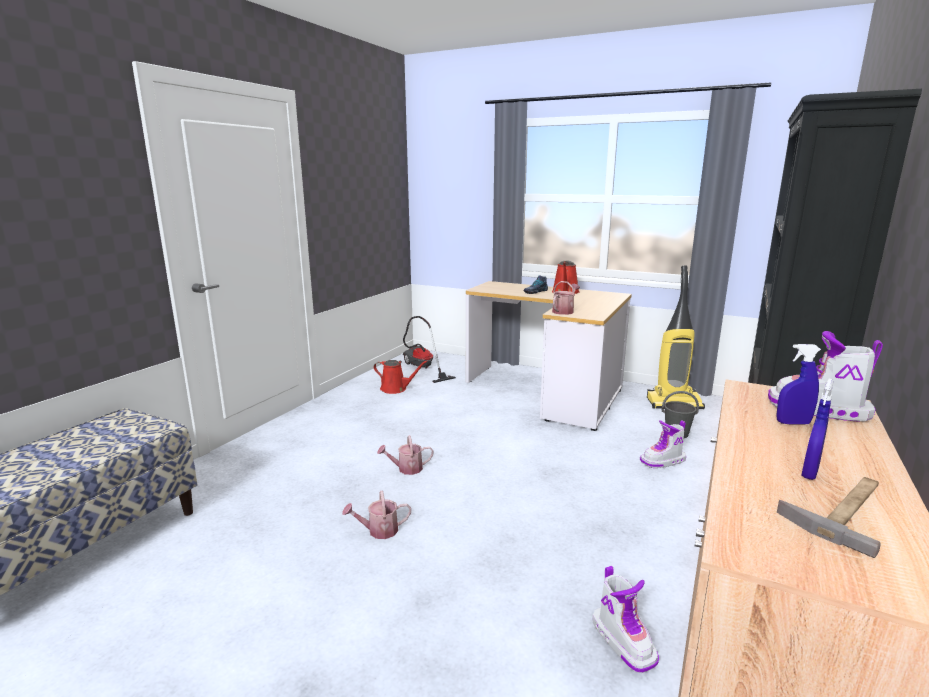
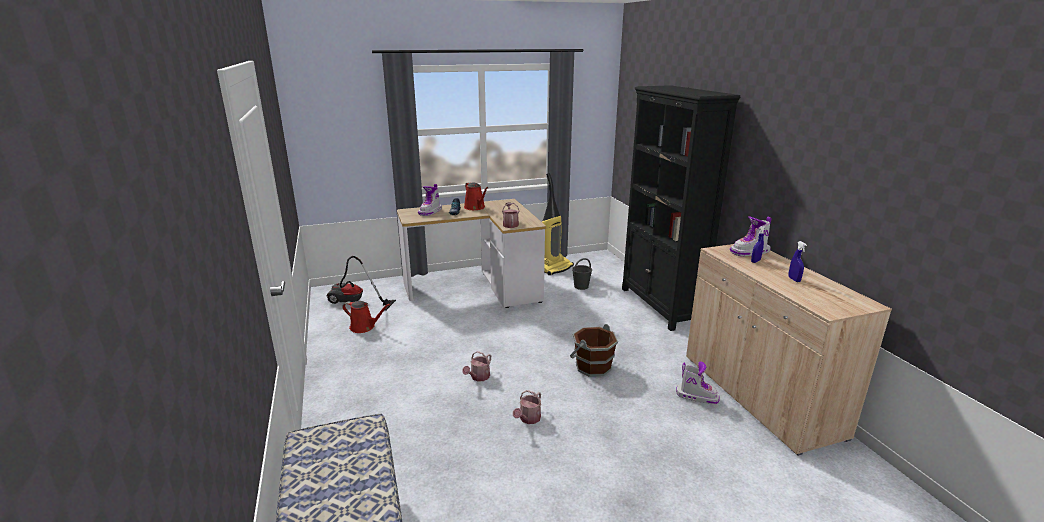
camera: 45 degrees left, 5 degrees up
red watering can [373,360,428,394] -> red watering can turned 45 degrees clockwise [342,301,390,333]
boot [640,420,686,468] -> boot moved to [418,184,442,216]
hammer [777,477,880,558] -> none
none -> brown bucket [570,324,618,377]

